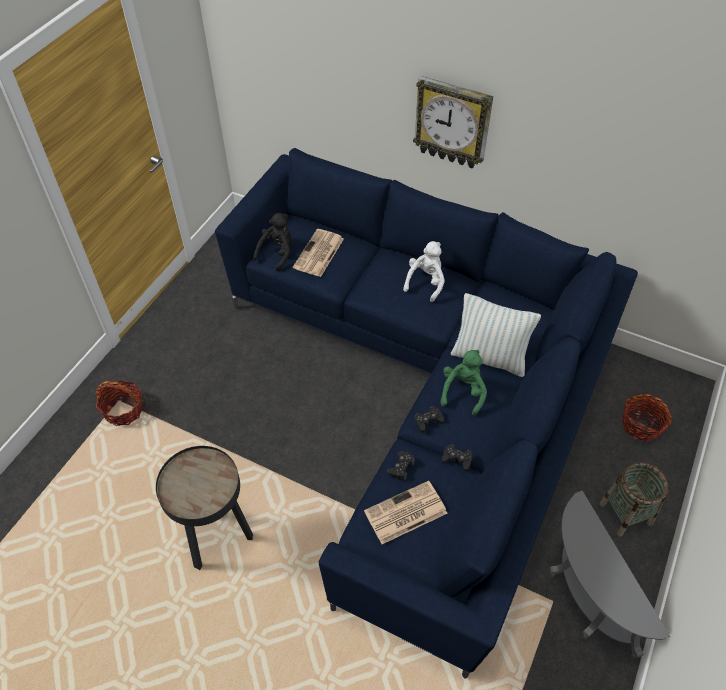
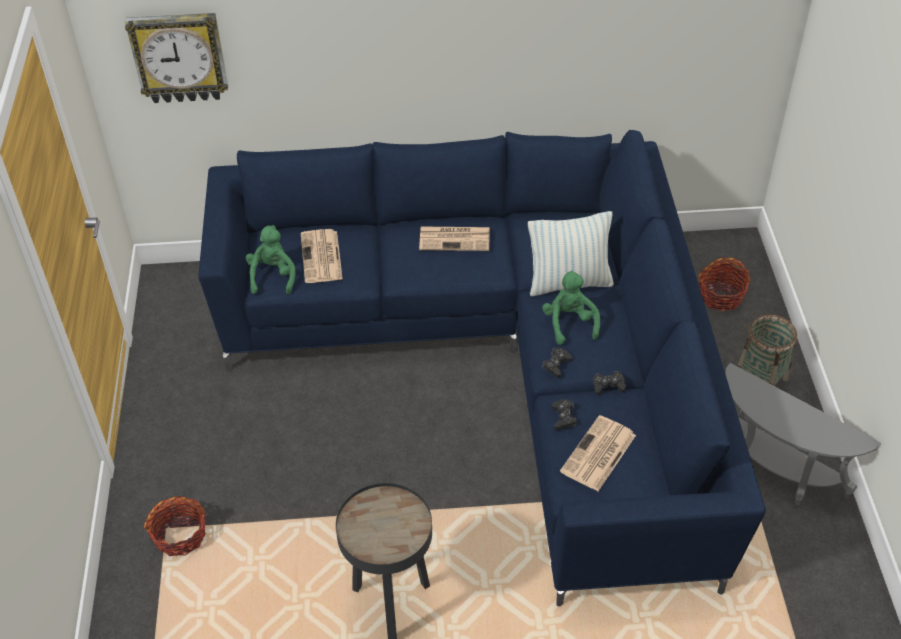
camera: 30 degrees left, 5 degrees down
black plush toy [253,213,291,272] -> green plush toy [246,225,295,294]
white plush toy [403,241,445,302] -> newspaper [419,226,490,251]
wall clock [413,76,493,168] -> wall clock moved to [125,13,228,103]

